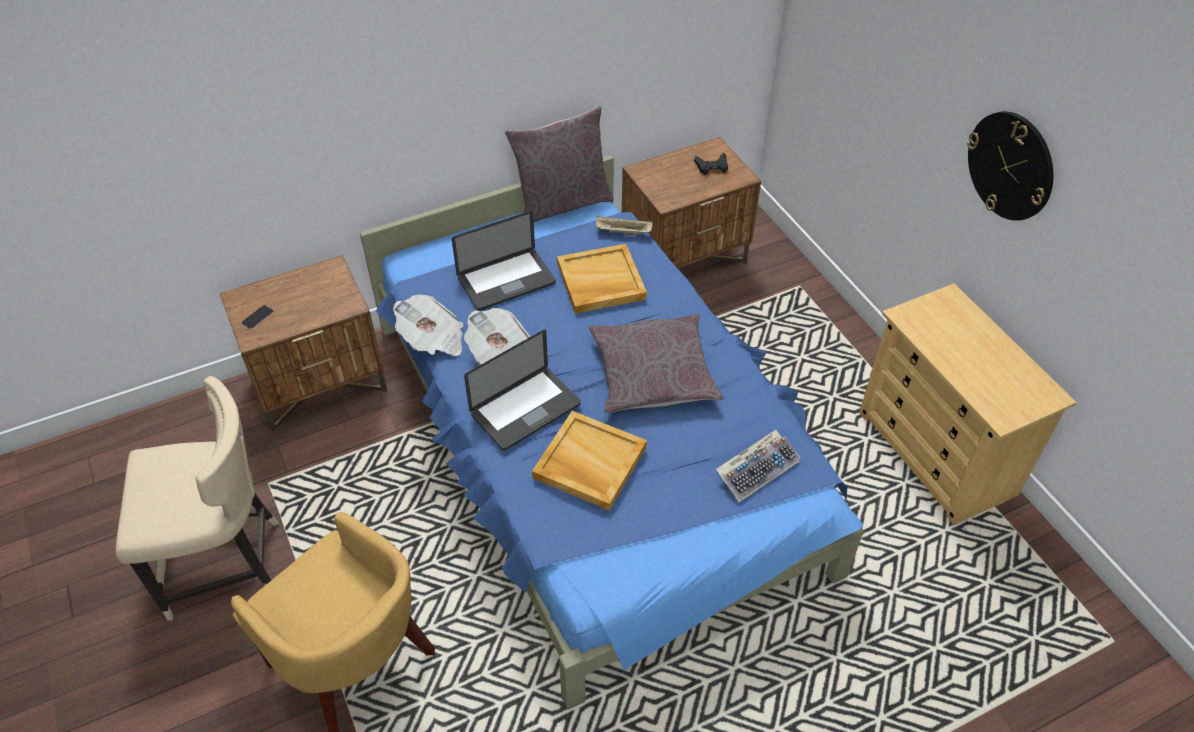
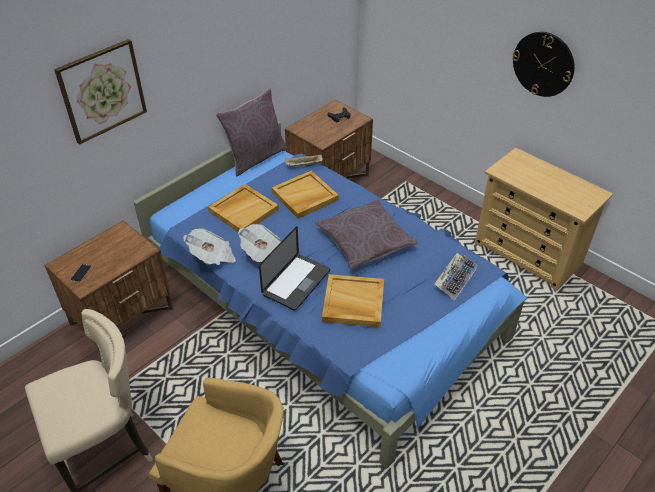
camera: 20 degrees left, 5 degrees down
laptop [452,211,556,311] -> beige tray [208,184,279,232]
none -> picture [54,39,147,145]

